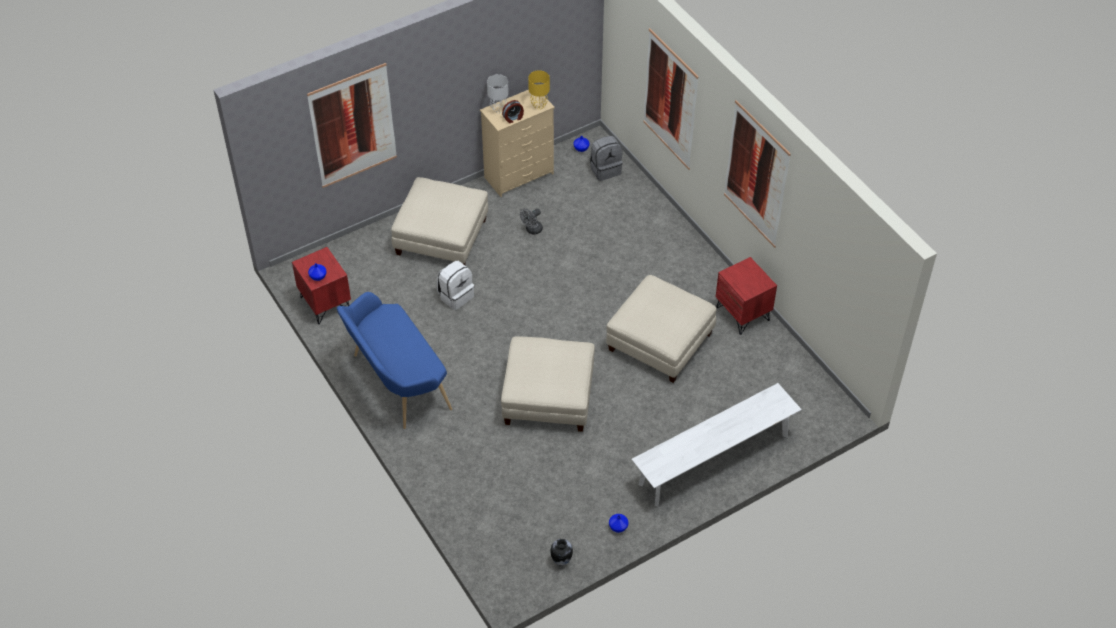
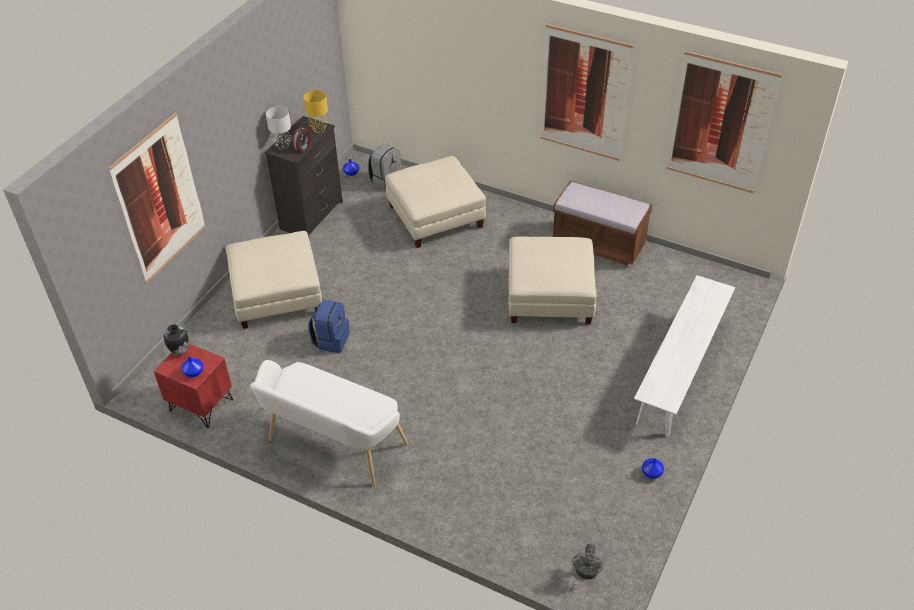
camera: 30 degrees left, 5 degrees down
blue bench [337,292,452,429] -> white bench [250,360,408,486]
white backpack [437,261,474,310] -> blue backpack [309,300,349,353]
beige dresser [480,90,555,197] -> black dresser [264,116,343,237]
beige ottoman [501,336,595,432] -> beige ottoman moved to [385,156,486,248]
grey fan [520,208,543,235] -> grey fan moved to [572,544,603,579]
vase [550,539,573,565] -> vase moved to [164,324,189,355]
picture [644,28,698,170] -> picture moved to [666,51,782,193]
red nightstand [716,257,777,335] -> brown bench [552,181,652,265]

